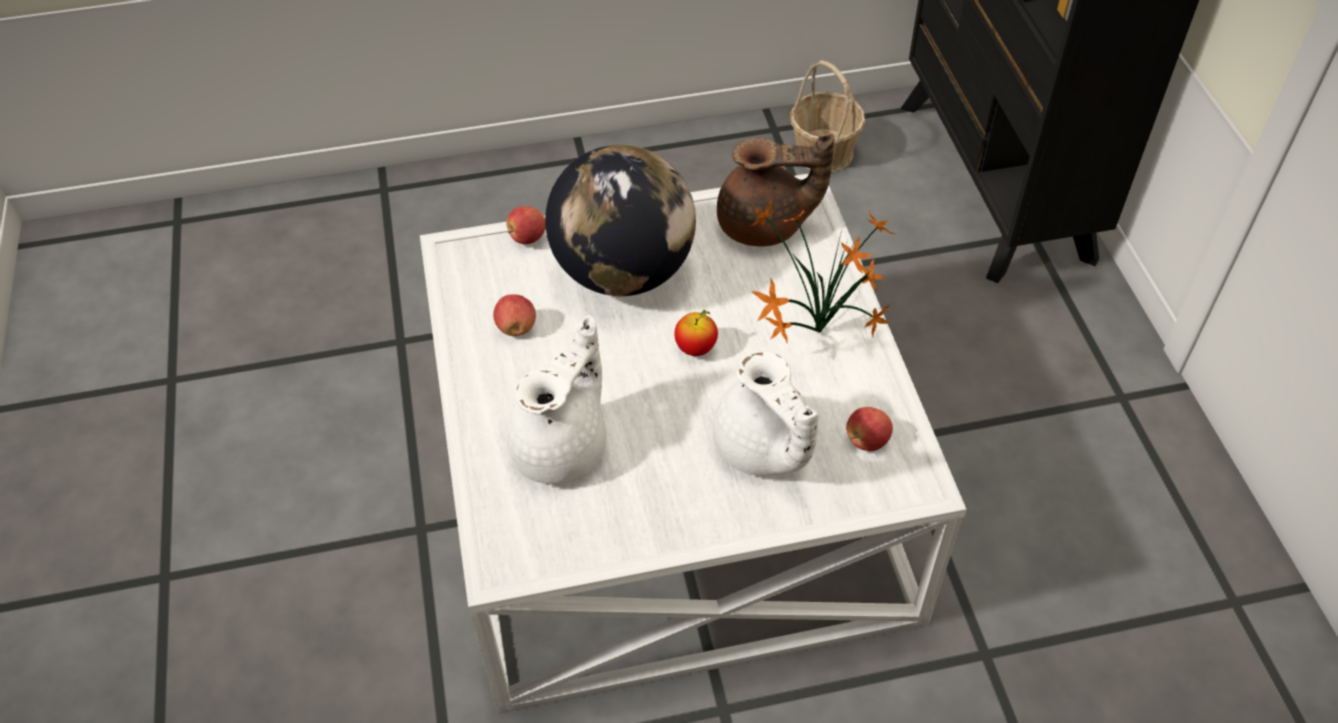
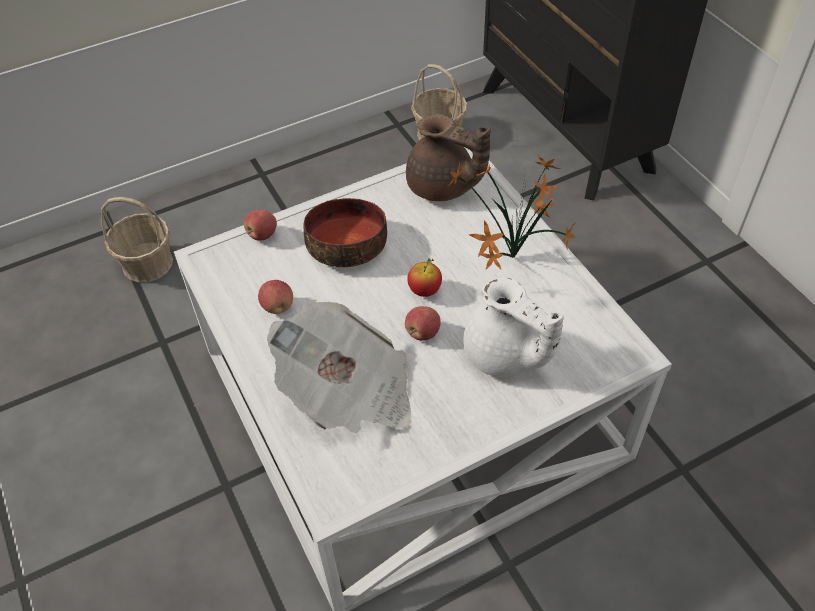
camera: 15 degrees left, 0 degrees up
white teapot [506,315,606,484] -> newspaper [267,302,411,433]
globe [545,145,696,296] -> bowl [304,198,387,267]
brown teapot [717,134,834,246] -> brown teapot turned 45 degrees clockwise [406,114,491,201]
apple [846,407,893,451] -> apple moved to [405,306,441,341]
none -> basket [101,197,173,283]

